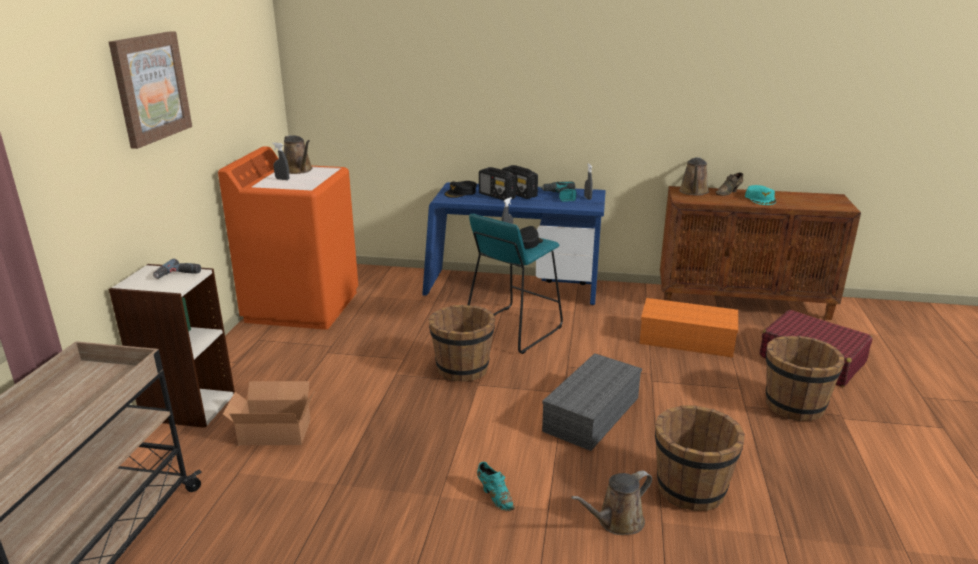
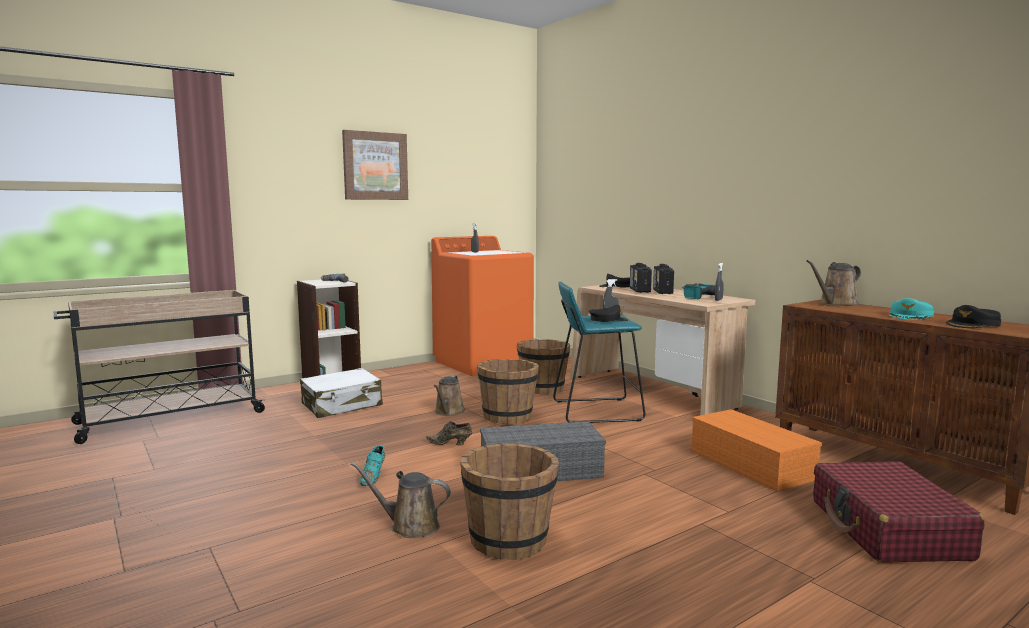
camera: 45 degrees right, 15 degrees down
cardboard box [223,381,314,445] -> white suitcase [300,368,383,418]
brown watering can [284,135,313,174] -> brown watering can moved to [434,376,465,416]
blue desk [422,182,606,305] -> beige desk [570,285,755,415]
brown shoe [716,173,744,196] -> brown shoe moved to [426,421,472,445]
brown bucket [766,336,844,421] -> brown bucket moved to [517,339,570,395]
none -> black cap [946,305,1001,328]

